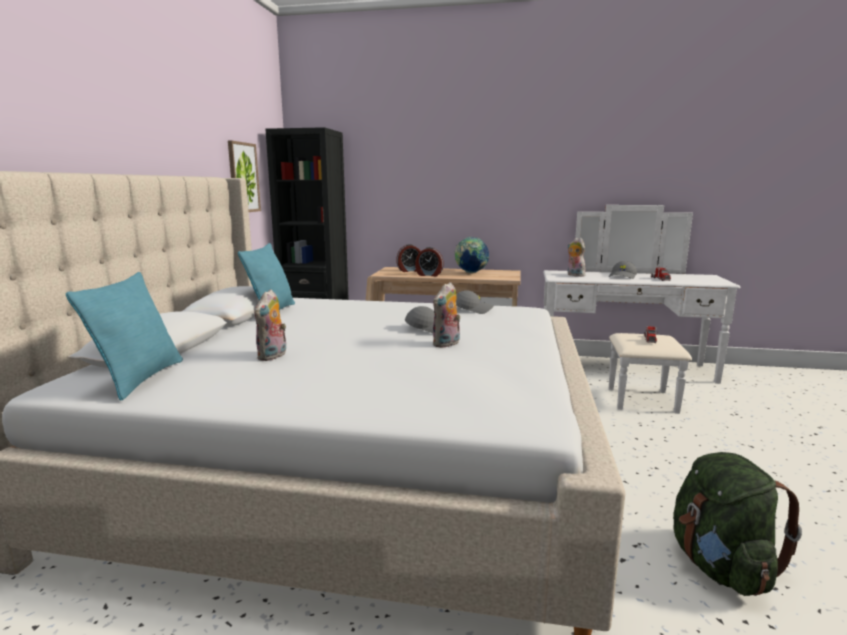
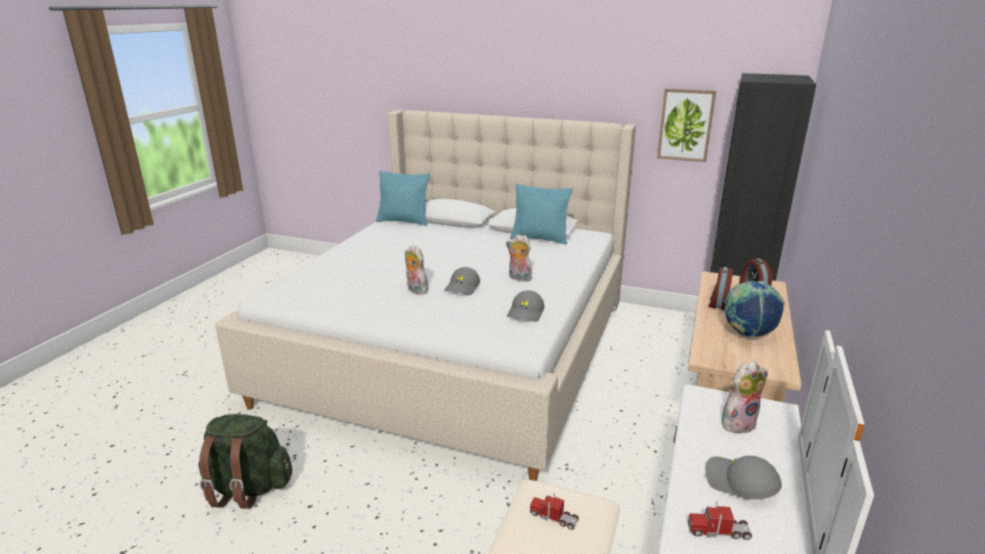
camera: 100 degrees right, 10 degrees up
plush toy [254,289,286,361] -> plush toy moved to [506,235,532,281]

